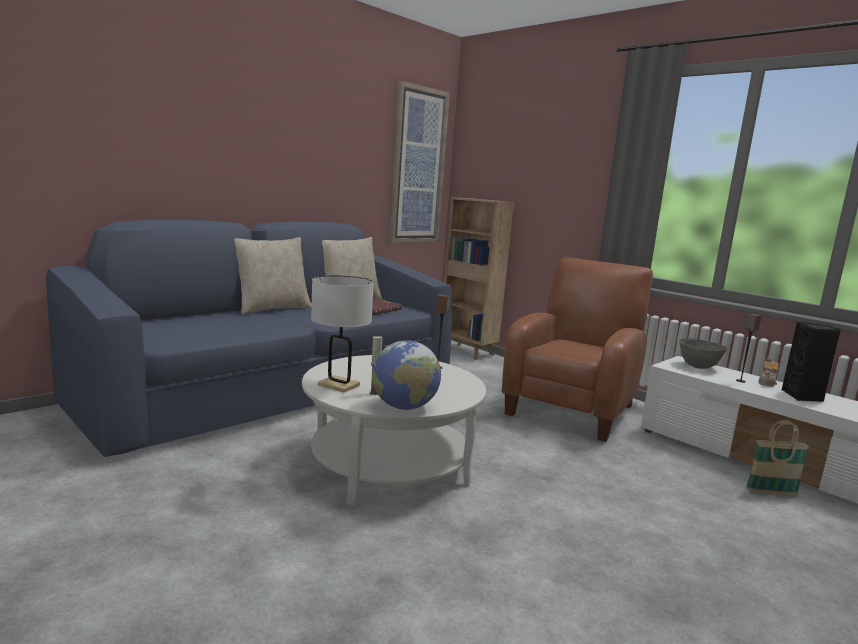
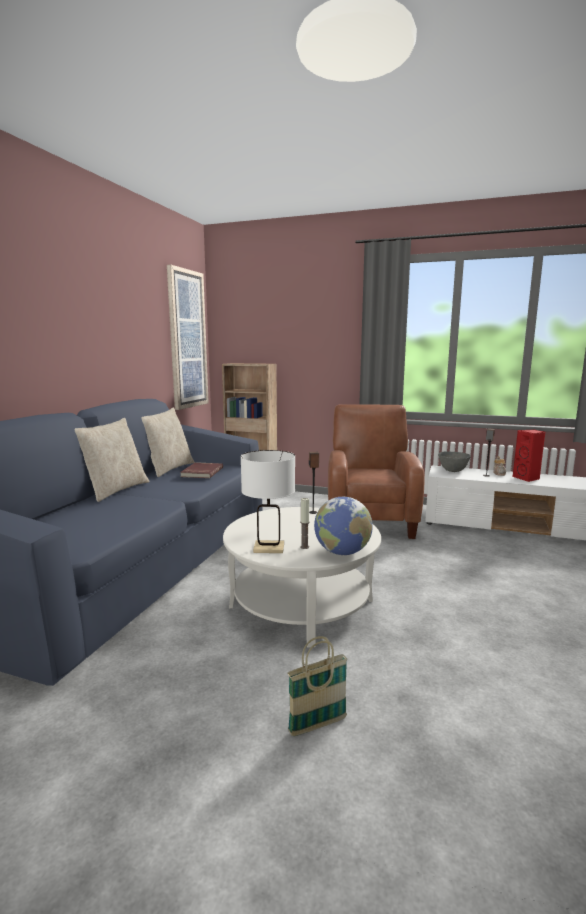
camera: 25 degrees left, 0 degrees up
basket [746,420,809,496] -> basket moved to [288,636,348,736]
black speaker [782,322,841,402] -> red speaker [513,430,545,482]

